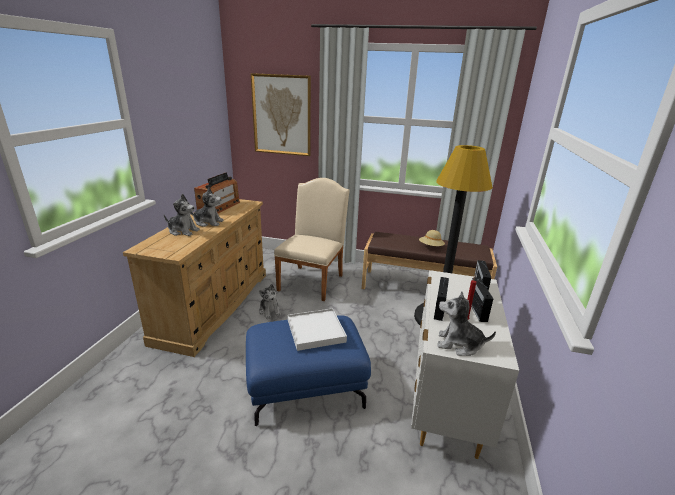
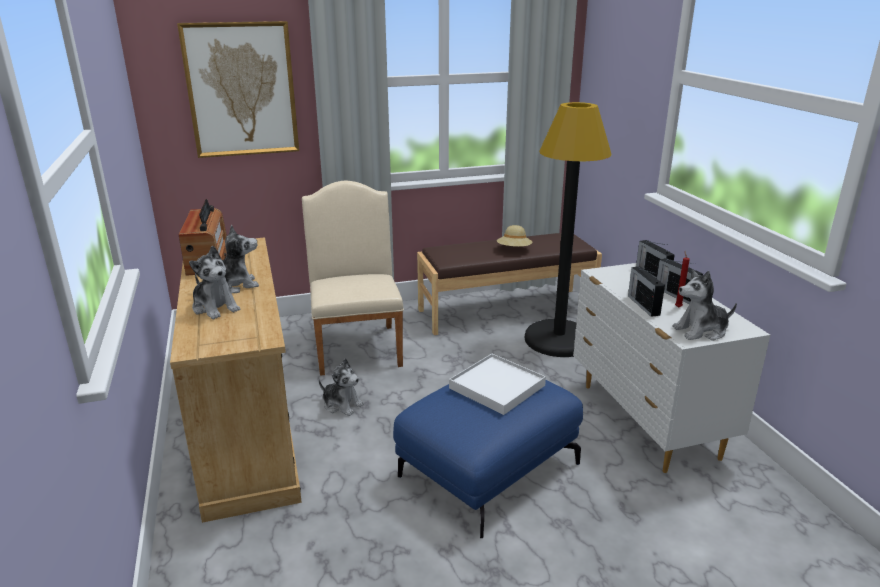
camera: 30 degrees left, 0 degrees up
plush toy [164,194,200,236] -> plush toy turned 60 degrees clockwise [189,246,240,319]

